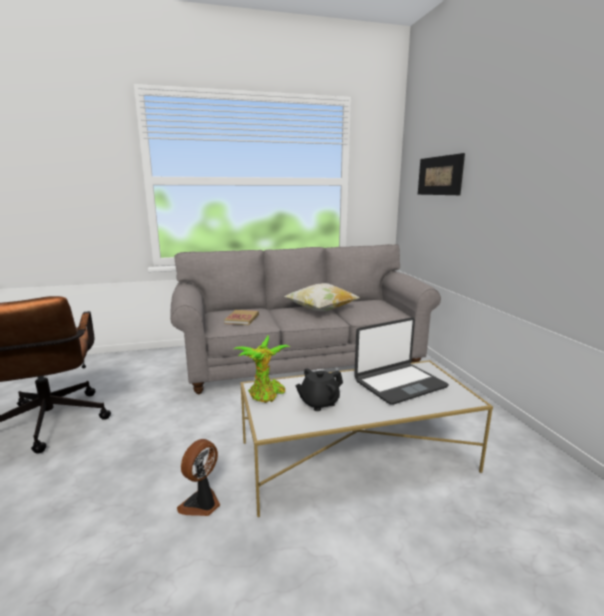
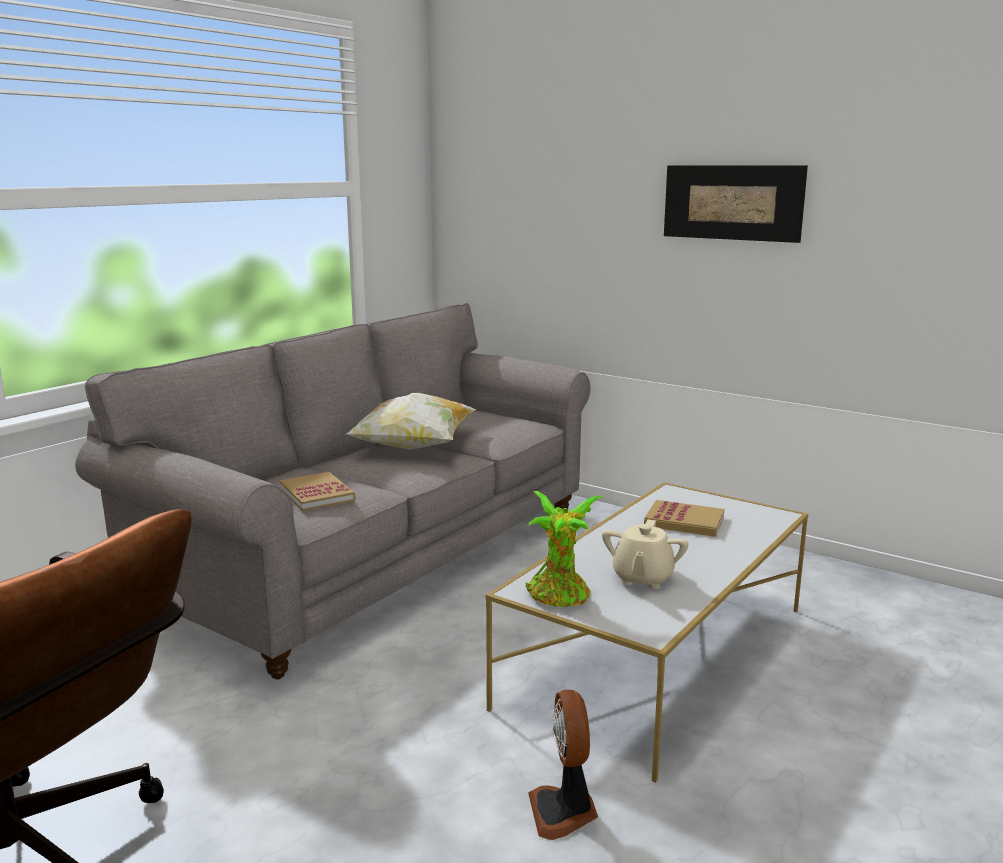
camera: 40 degrees left, 0 degrees up
black teapot [295,369,343,411] -> beige teapot [602,519,689,589]
laptop [354,317,449,405] -> book [644,500,724,537]
picture [418,153,465,195] -> picture moved to [664,165,808,243]

